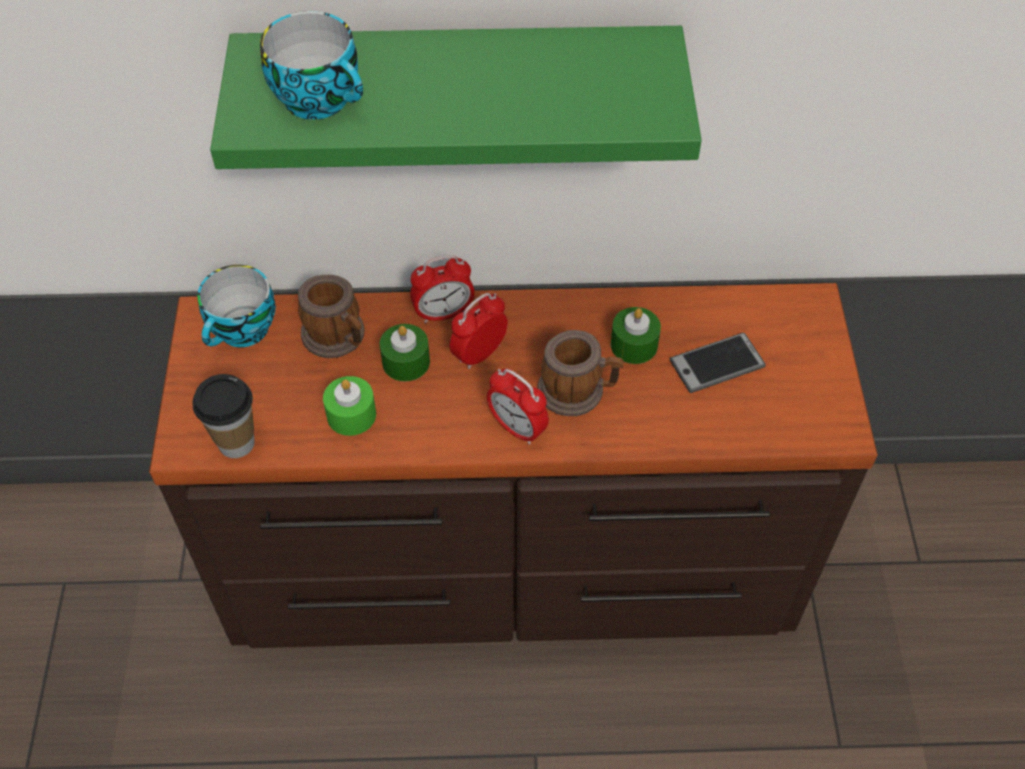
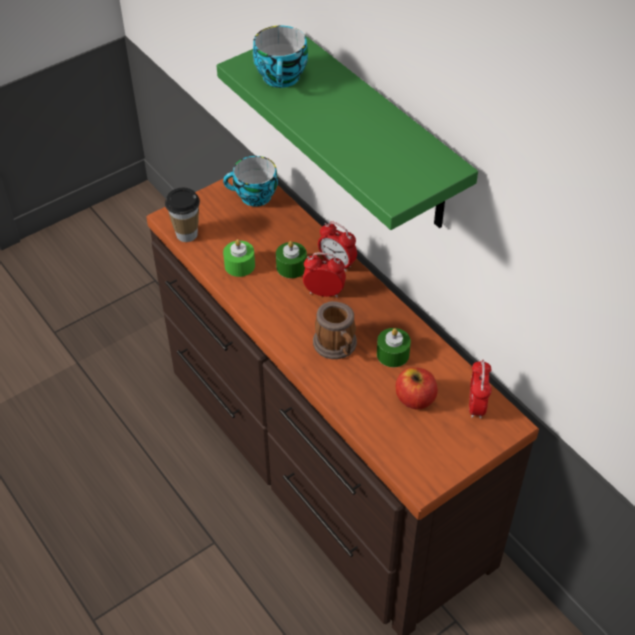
camera: 55 degrees right, 5 degrees down
mug [298,275,364,358] -> none
alarm clock [487,369,549,445] -> alarm clock moved to [469,359,492,419]
phone [670,333,766,393] -> apple [395,367,438,409]

